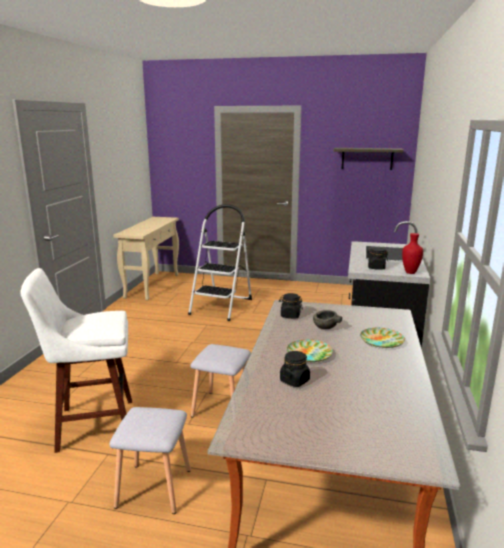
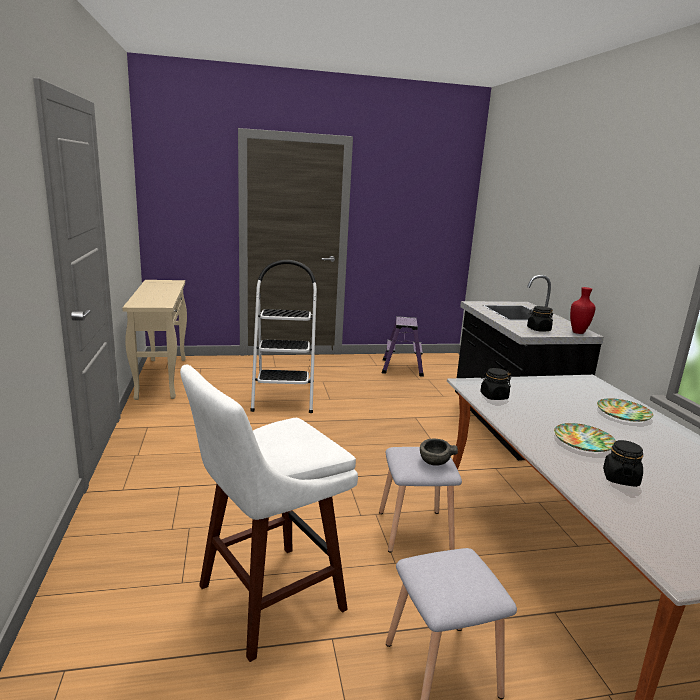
camera: 25 degrees left, 0 degrees up
grey bowl [313,310,342,329] -> grey bowl moved to [420,439,458,466]
shelf [334,148,404,170] -> none
none -> purple step ladder [382,316,424,377]

